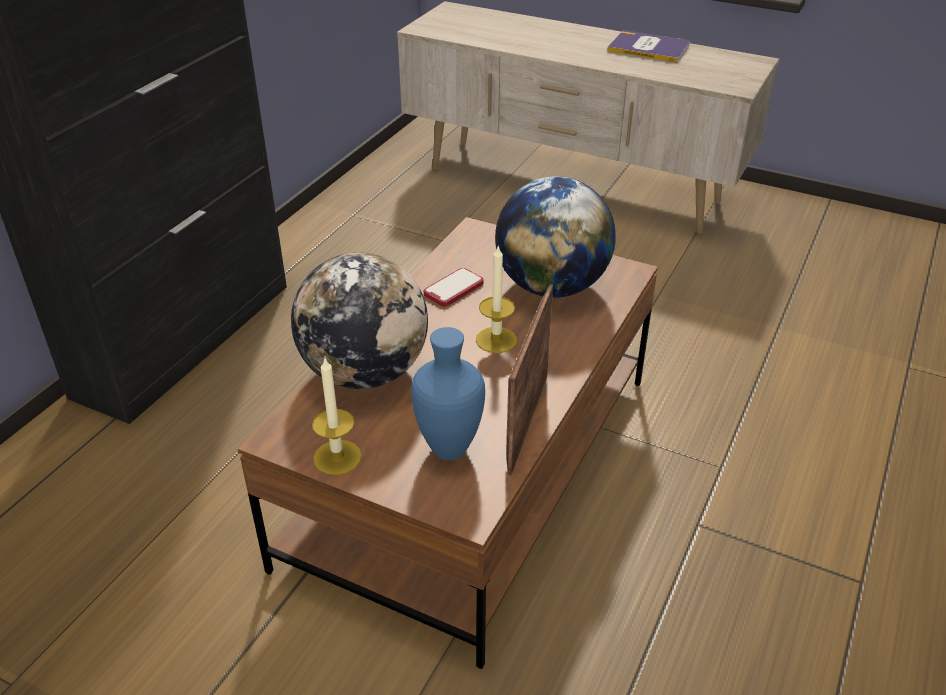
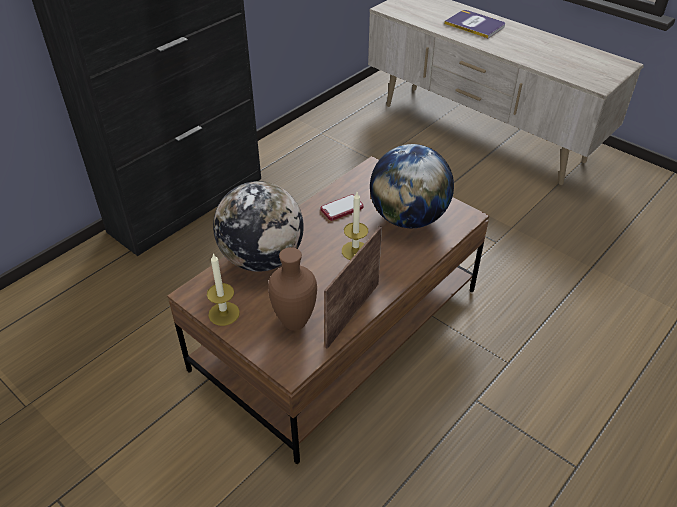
camera: 15 degrees right, 5 degrees up
blue vase [411,327,485,460] -> brown vase [268,247,317,331]
book [607,31,690,63] -> book moved to [444,10,505,38]

